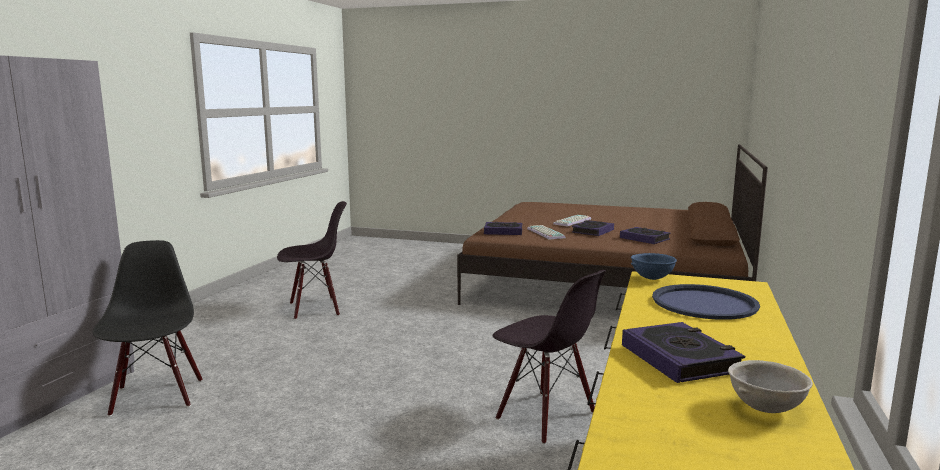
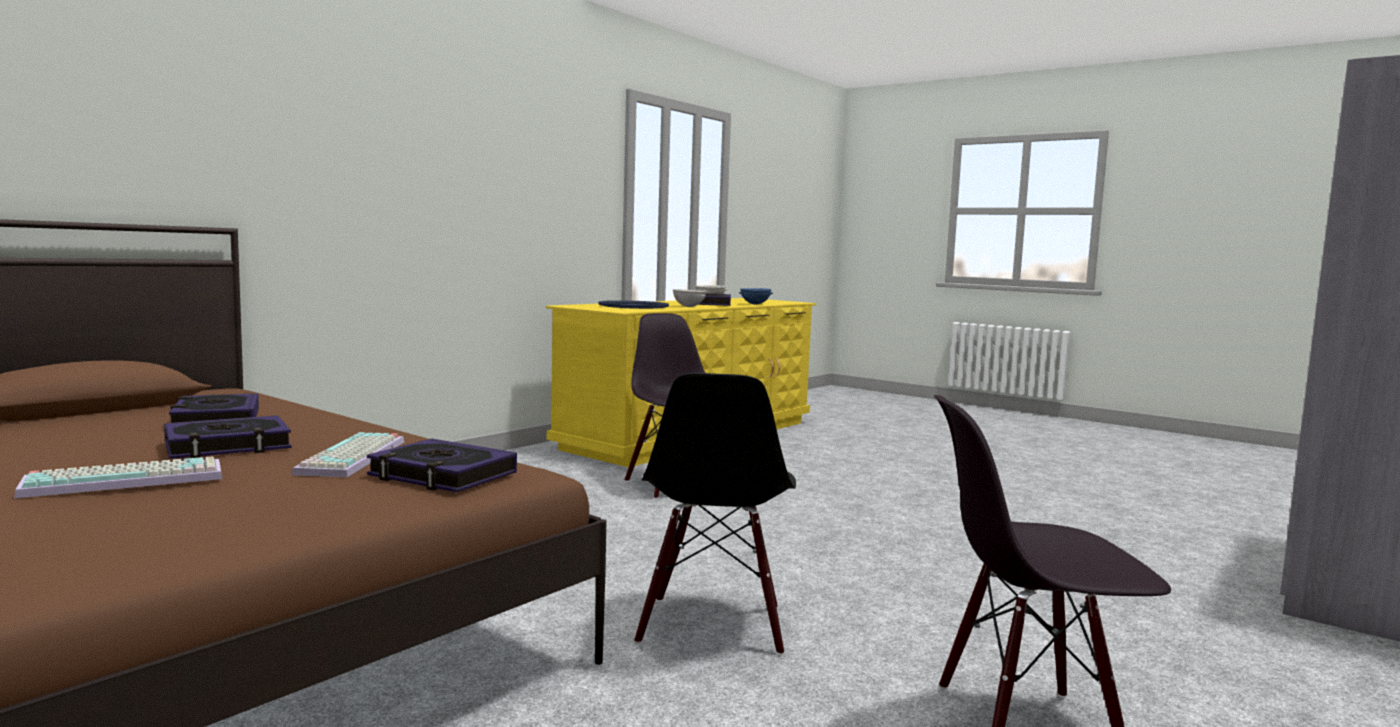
camera: 160 degrees left, 5 degrees down
black chair [93,240,203,417] -> black chair moved to [634,373,796,655]
blue bowl [631,253,677,280] -> blue bowl moved to [739,288,773,305]
none -> grey bowl [673,289,707,307]

